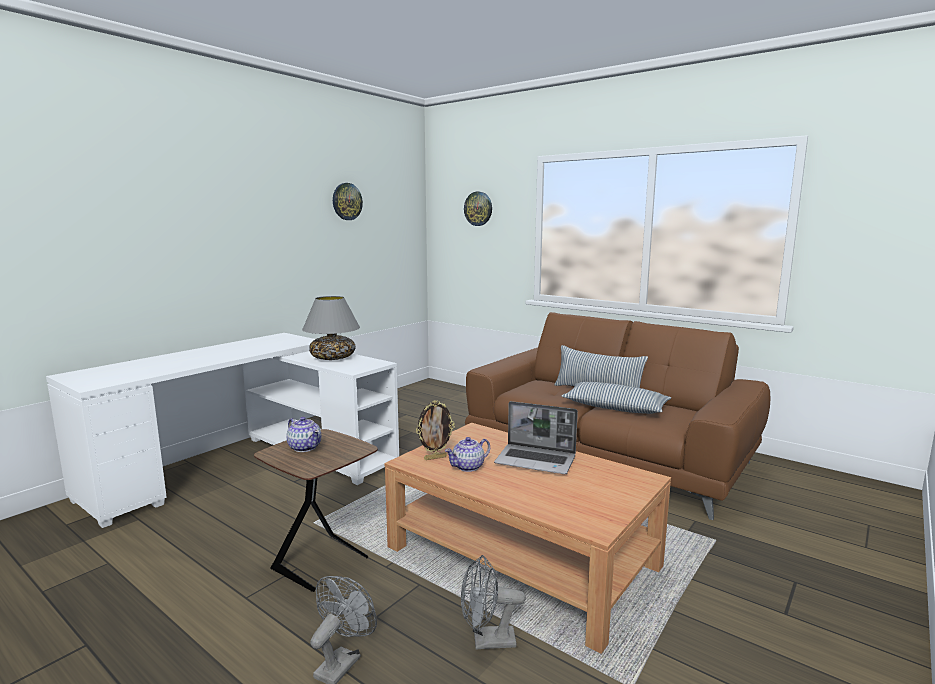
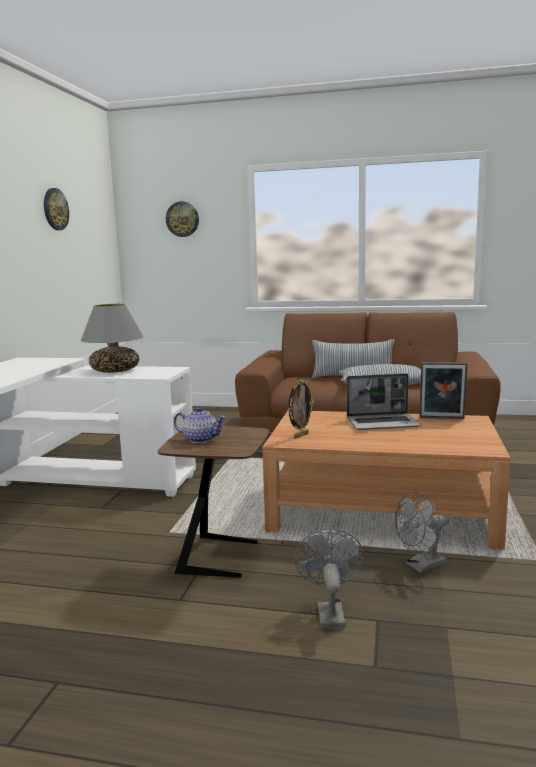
camera: 25 degrees left, 0 degrees up
teapot [445,437,490,472] -> none
none -> picture frame [420,362,468,419]

